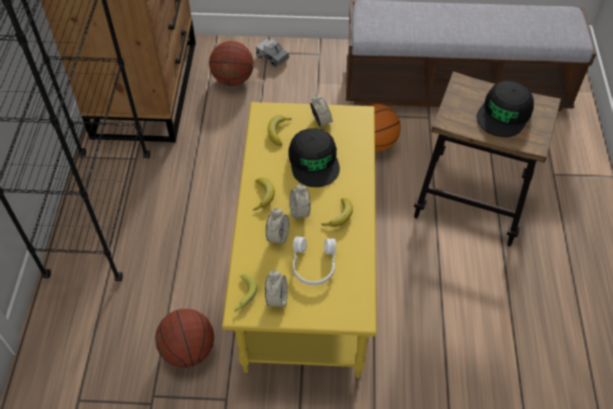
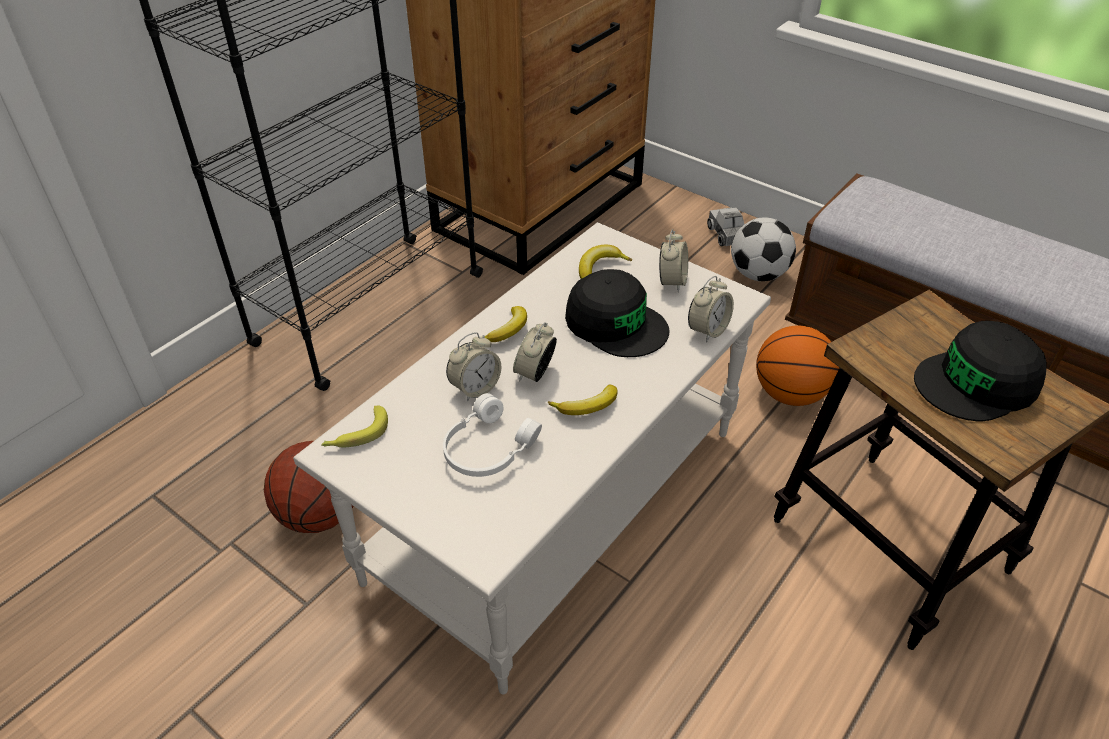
camera: 35 degrees right, 10 degrees down
basketball [209,41,254,86] -> none
yellow coffee table [222,102,377,378] -> white coffee table [293,222,771,694]
alarm clock [265,270,288,309] -> alarm clock moved to [688,276,734,342]
black cap [288,128,340,187] -> black cap turned 75 degrees counterclockwise [565,269,670,357]
none -> football [731,218,796,281]

